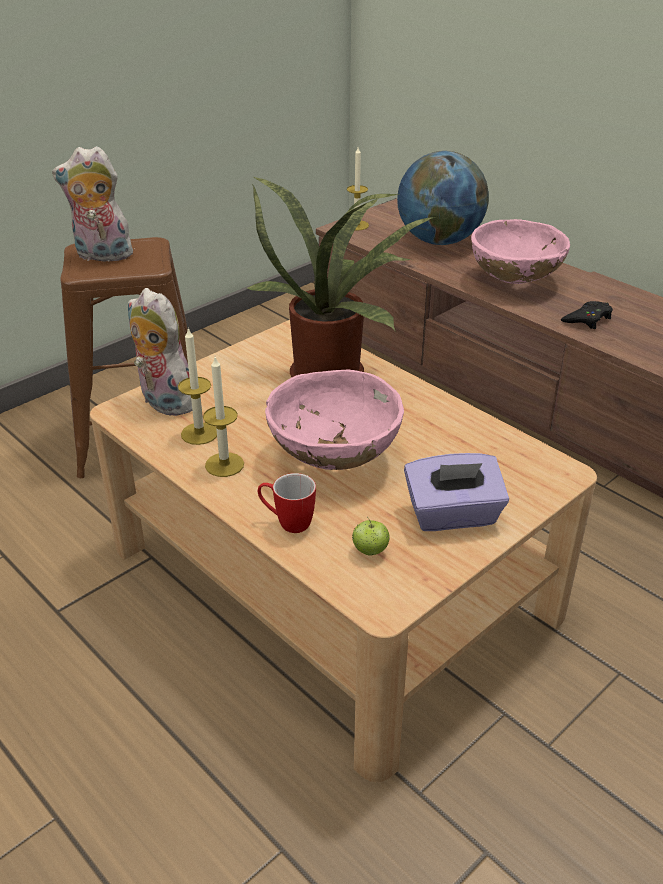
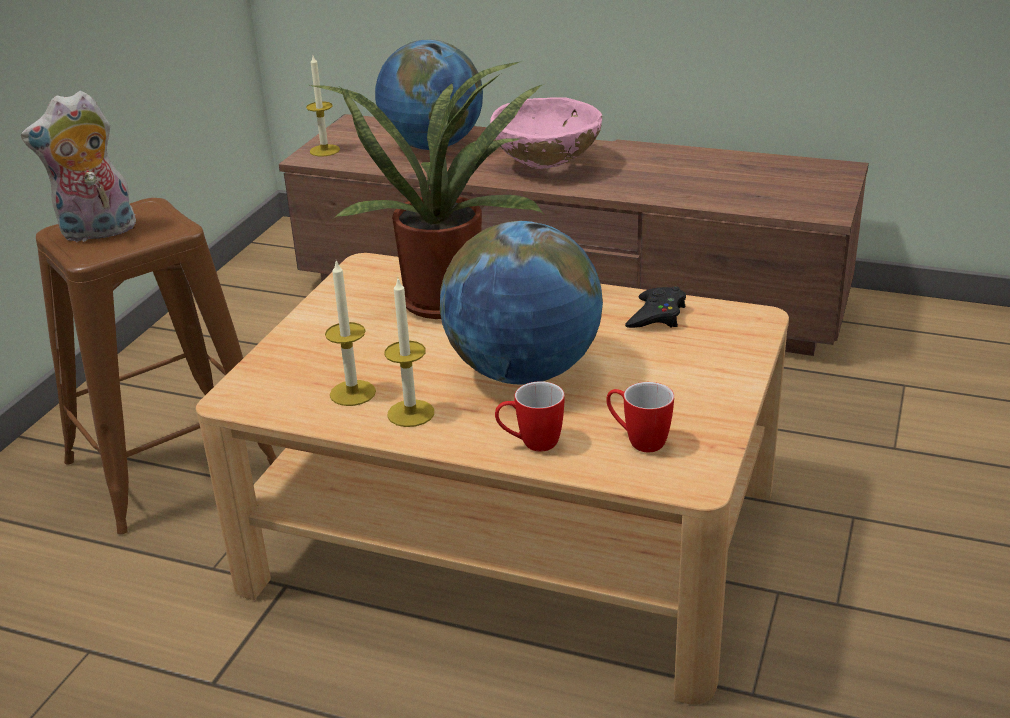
camera: 25 degrees left, 5 degrees down
plush toy [128,288,192,416] -> none
pink bowl [265,369,404,470] -> globe [440,221,603,385]
apple [352,517,390,555] -> mug [606,382,674,452]
purple tissue box [404,453,509,531] -> none
black game controller [561,301,613,329] -> black game controller moved to [625,286,686,328]

